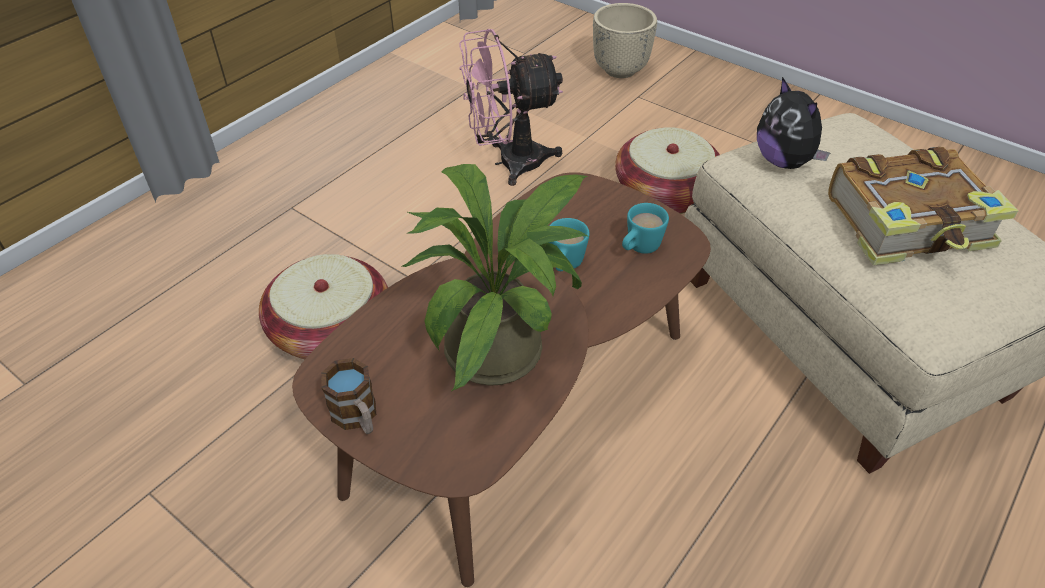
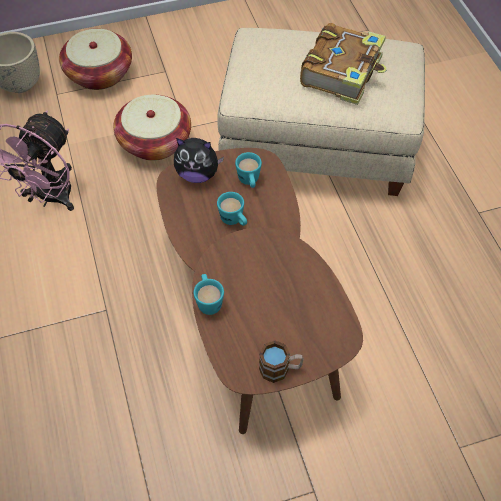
camera: 55 degrees left, 10 degrees up
basket [259,254,388,359] -> basket moved to [59,29,132,90]
potted plant [402,164,589,391] -> none
plush toy [757,77,830,169] -> plush toy moved to [174,138,224,183]
none -> turquoise mug [194,274,224,315]

